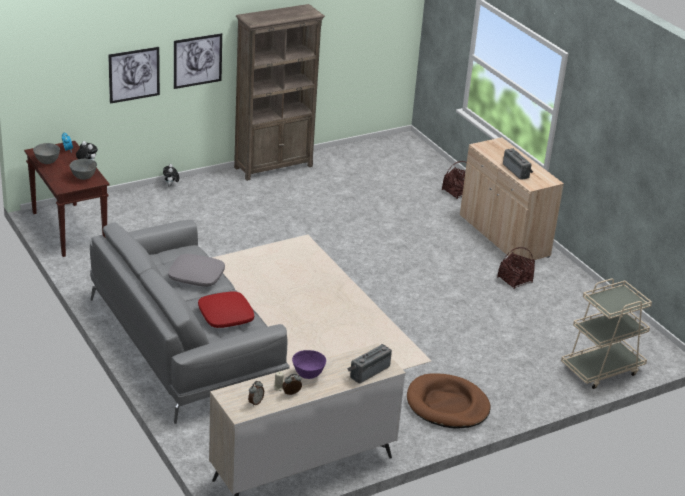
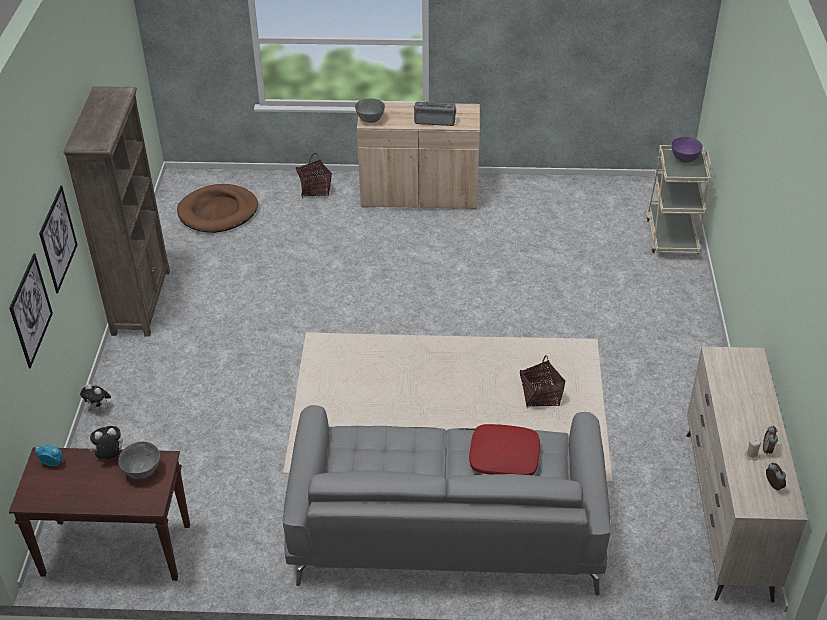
camera: 55 degrees left, 10 degrees up
grey bowl [33,143,60,164] -> grey bowl moved to [355,98,385,123]
grey pillow [168,254,225,287] -> none
purple bowl [292,350,326,379] -> purple bowl moved to [672,137,703,163]
radio [347,344,392,383] -> none
brown dog bed [407,373,491,428] -> brown dog bed moved to [177,184,258,233]
basket [497,247,535,289] -> basket moved to [520,355,565,408]

